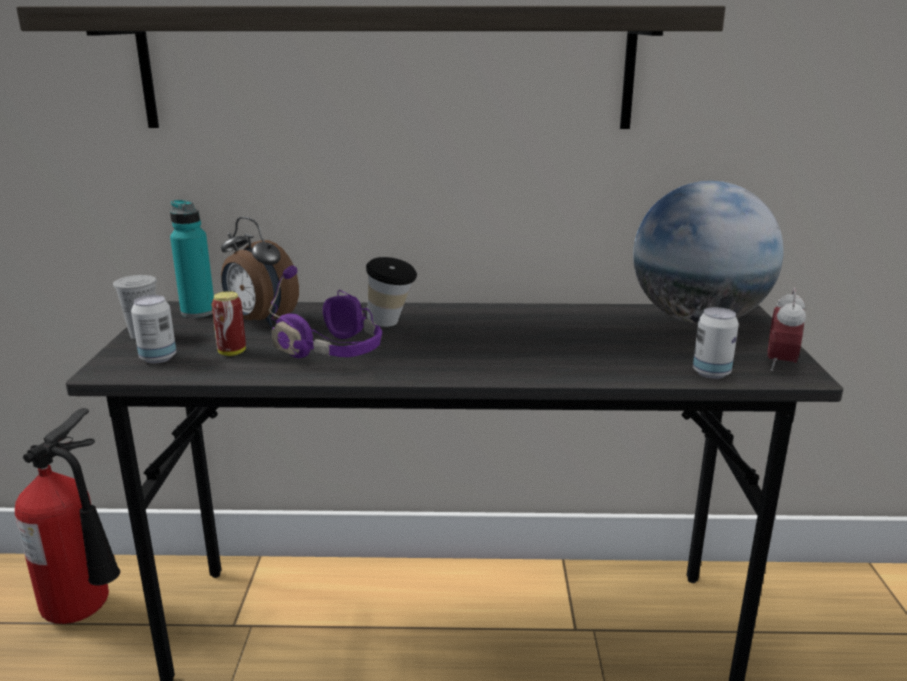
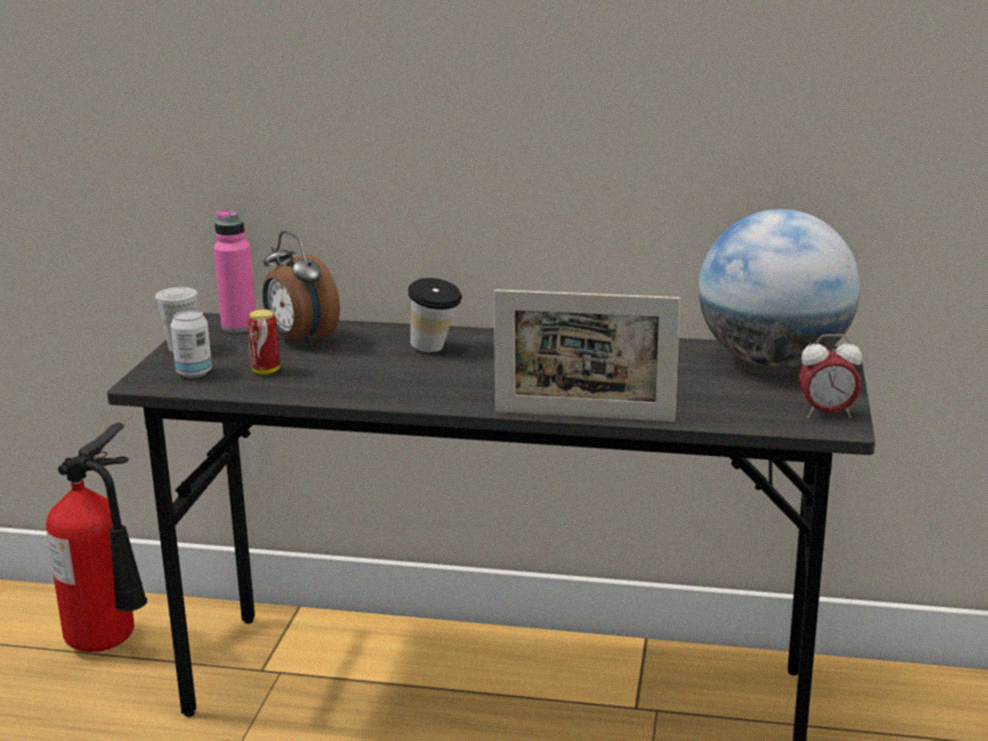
camera: 10 degrees right, 0 degrees up
shelf [16,6,726,129] -> none
turquoise bottle [170,200,214,318] -> pink bottle [214,209,256,333]
purple headphones [269,265,382,358] -> none
can [693,307,739,379] -> none
alarm clock [767,288,806,371] -> alarm clock turned 120 degrees counterclockwise [799,334,862,418]
none -> picture frame [494,289,680,422]

